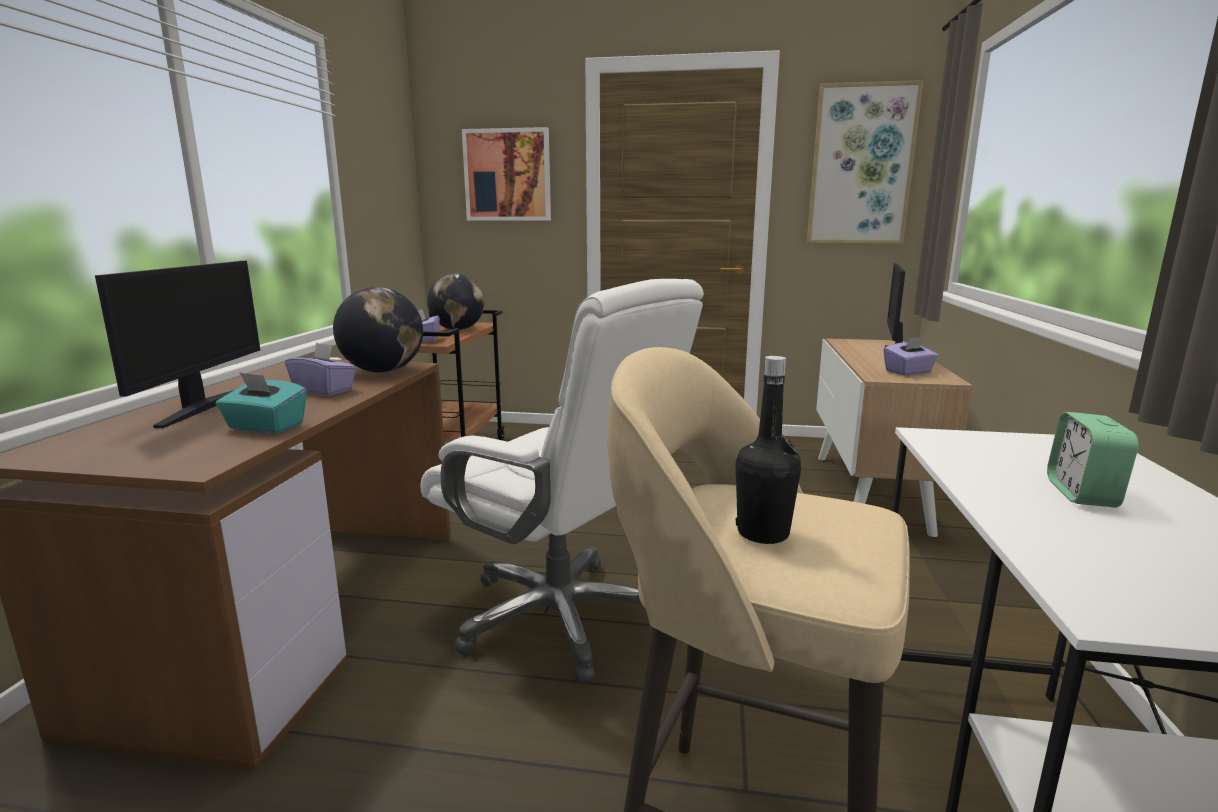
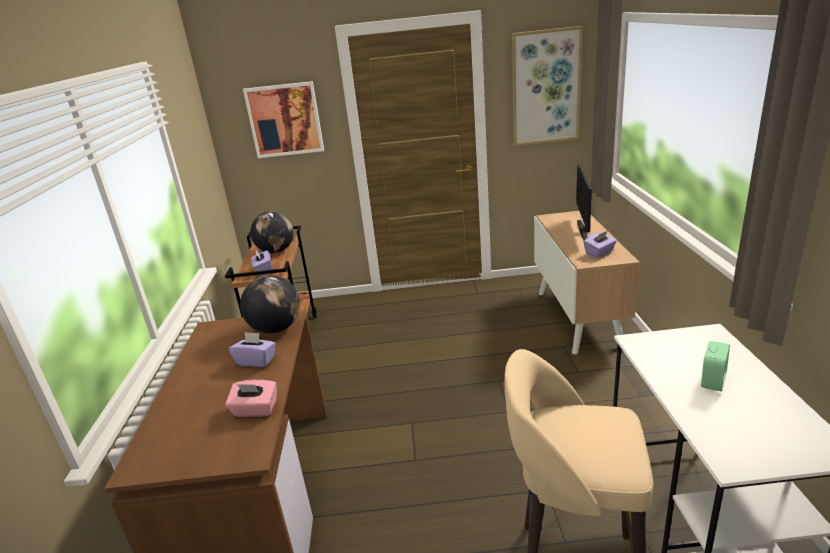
camera: 10 degrees left, 10 degrees up
monitor [95,261,260,428] -> none
turquoise tissue box [216,372,307,434] -> pink tissue box [226,380,277,417]
white office chair [420,279,704,685] -> none
black bottle [736,356,801,544] -> none
alarm clock [1047,412,1139,508] -> alarm clock turned 150 degrees counterclockwise [701,341,730,391]

